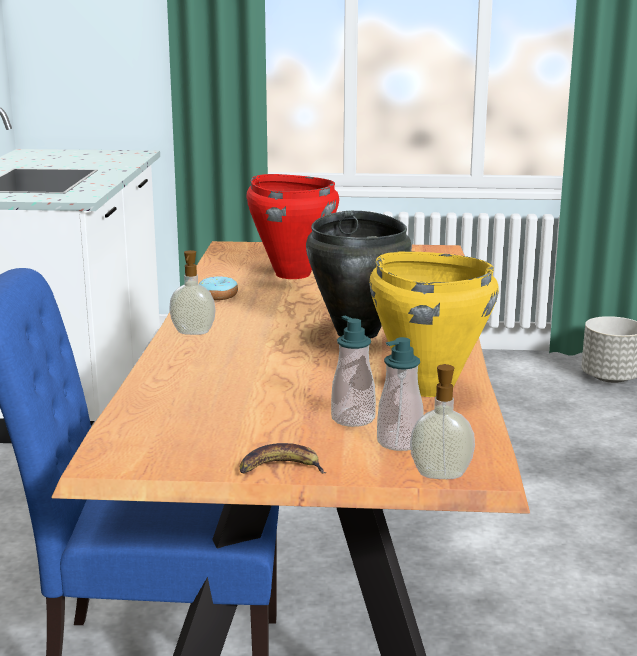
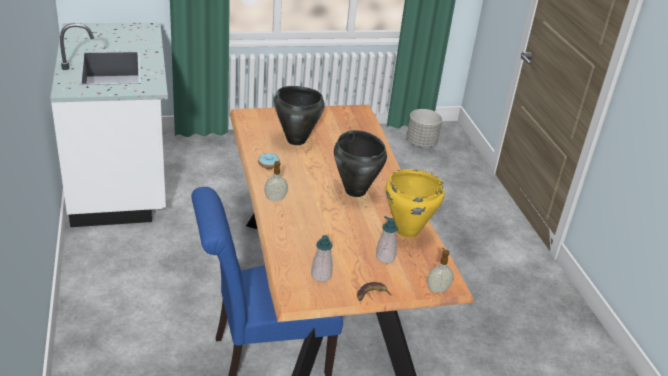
camera: 20 degrees left, 15 degrees up
red cooking pot [246,174,339,279] -> black cooking pot [274,86,325,145]
soap dispenser [377,337,424,451] -> soap dispenser moved to [311,235,333,282]

